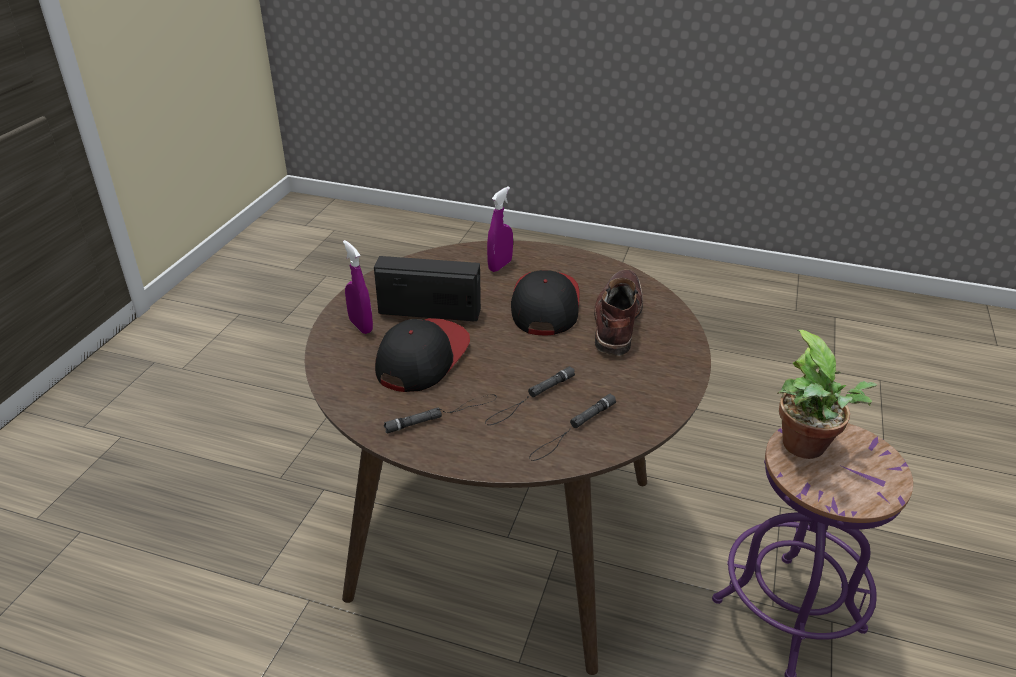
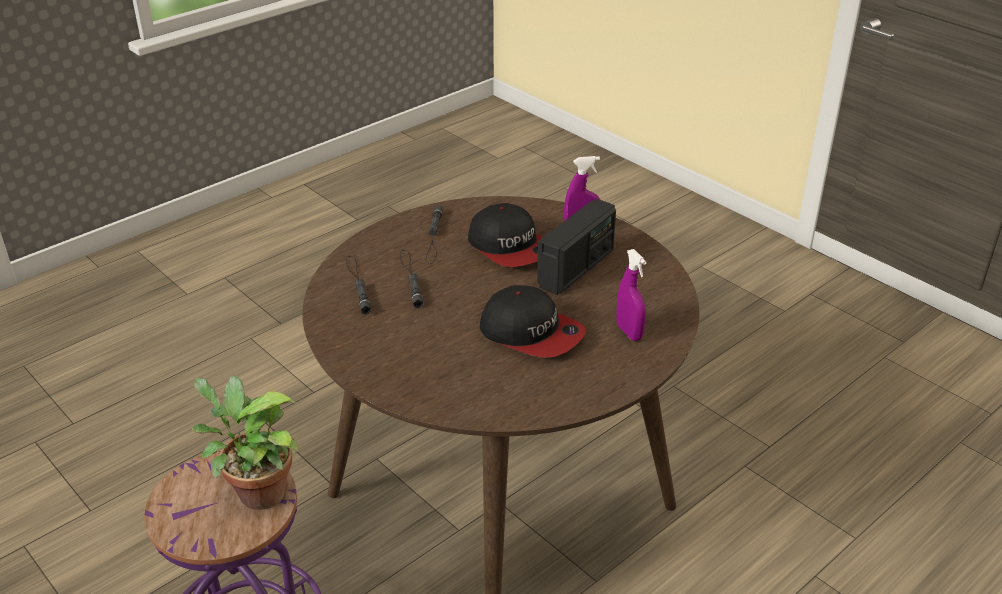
camera: 120 degrees right, 0 degrees up
brown boot [594,270,643,356] -> none

